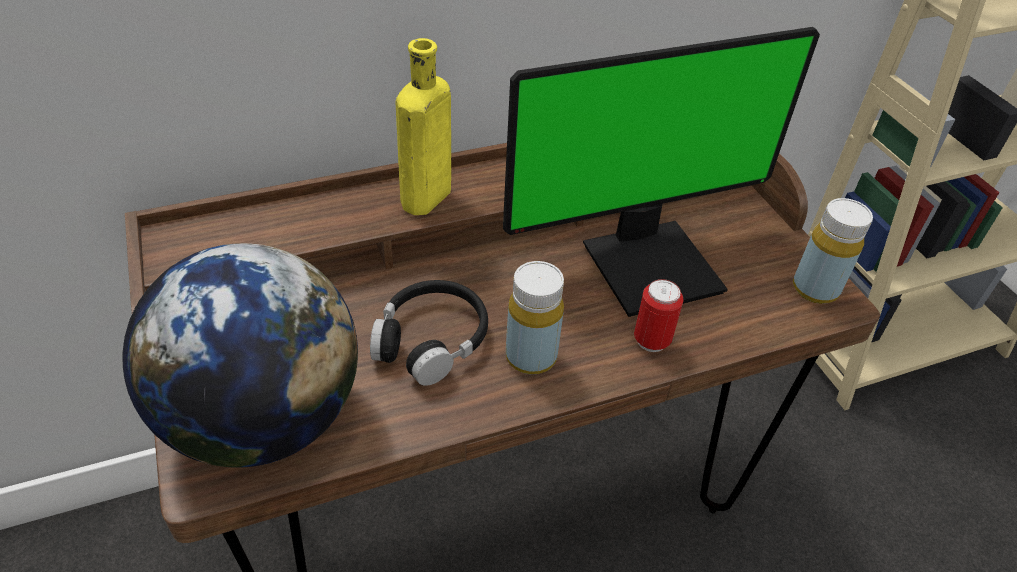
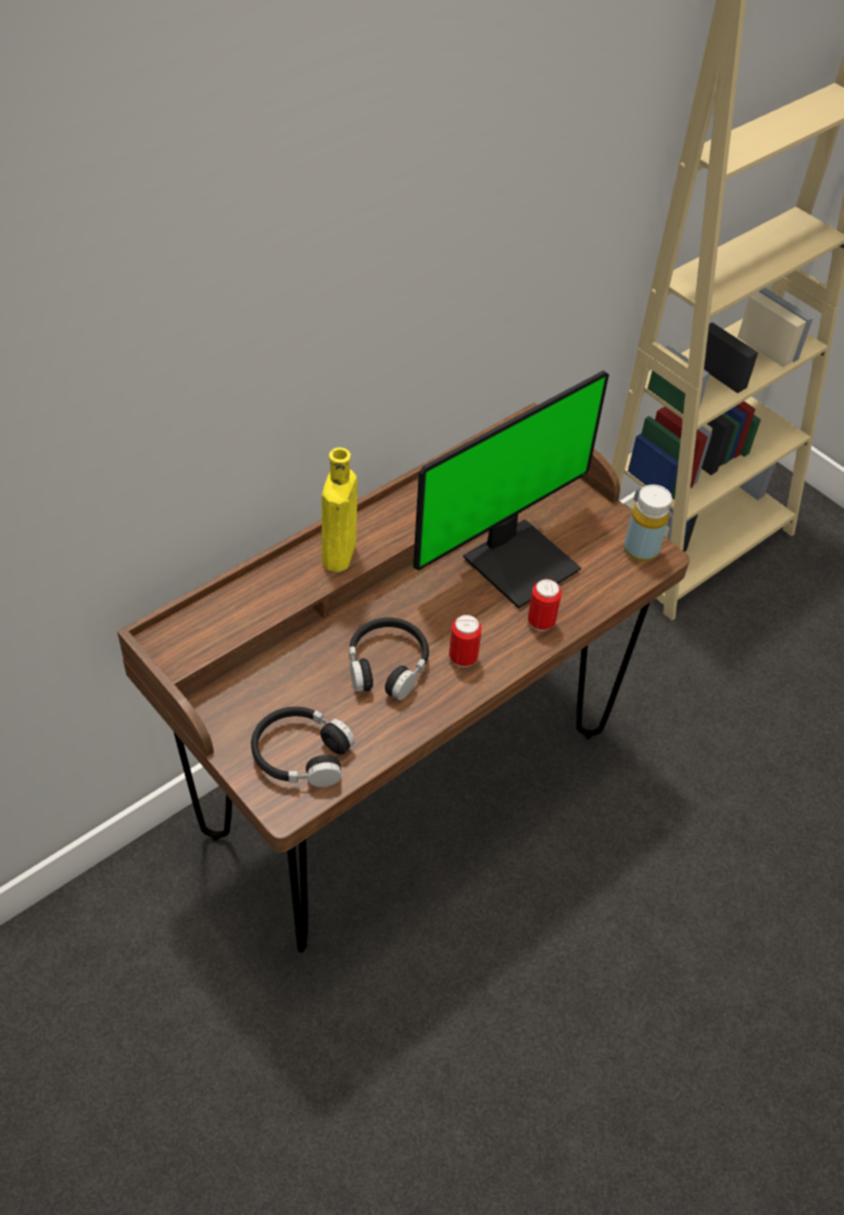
camera: 20 degrees left, 5 degrees up
globe [123,243,358,467] -> black headphones [251,707,355,787]
yellow bottle [506,261,564,374] -> can [449,614,482,667]

